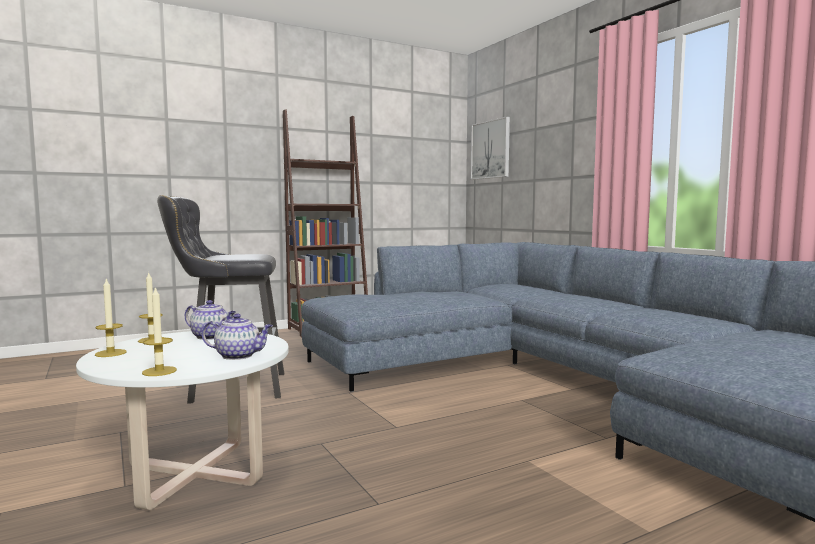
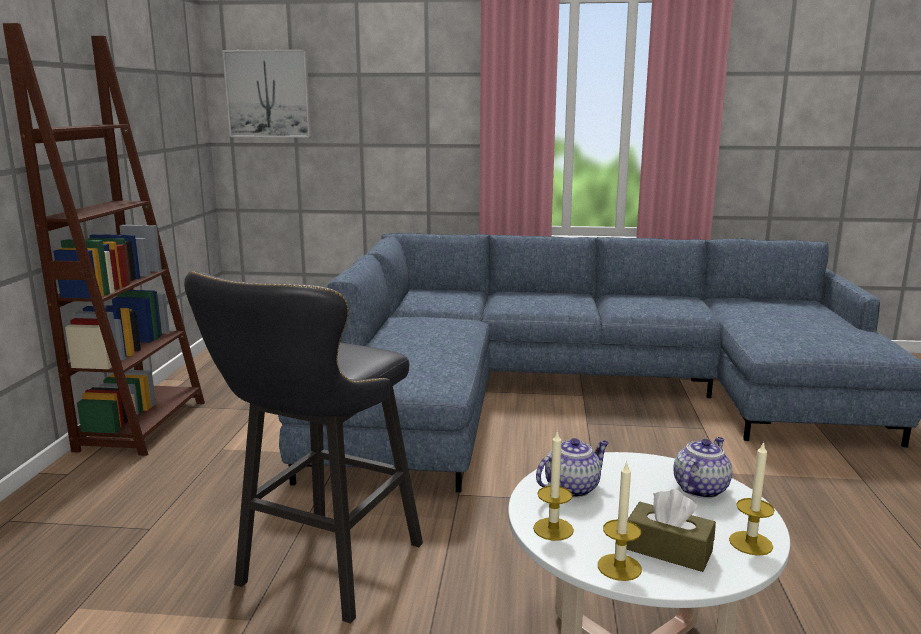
camera: 55 degrees left, 10 degrees up
none -> brown tissue box [626,489,716,572]

